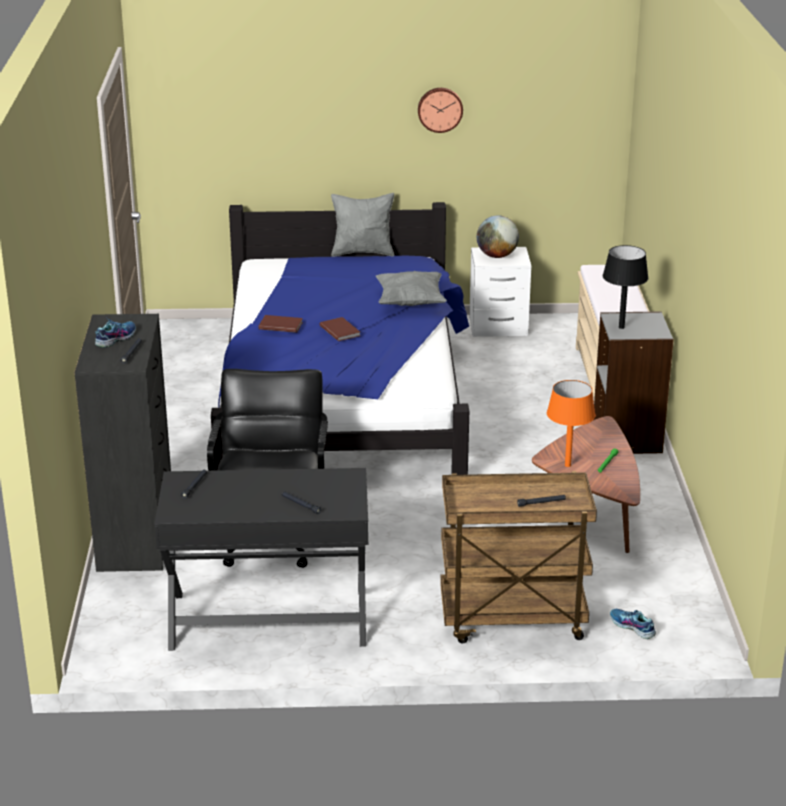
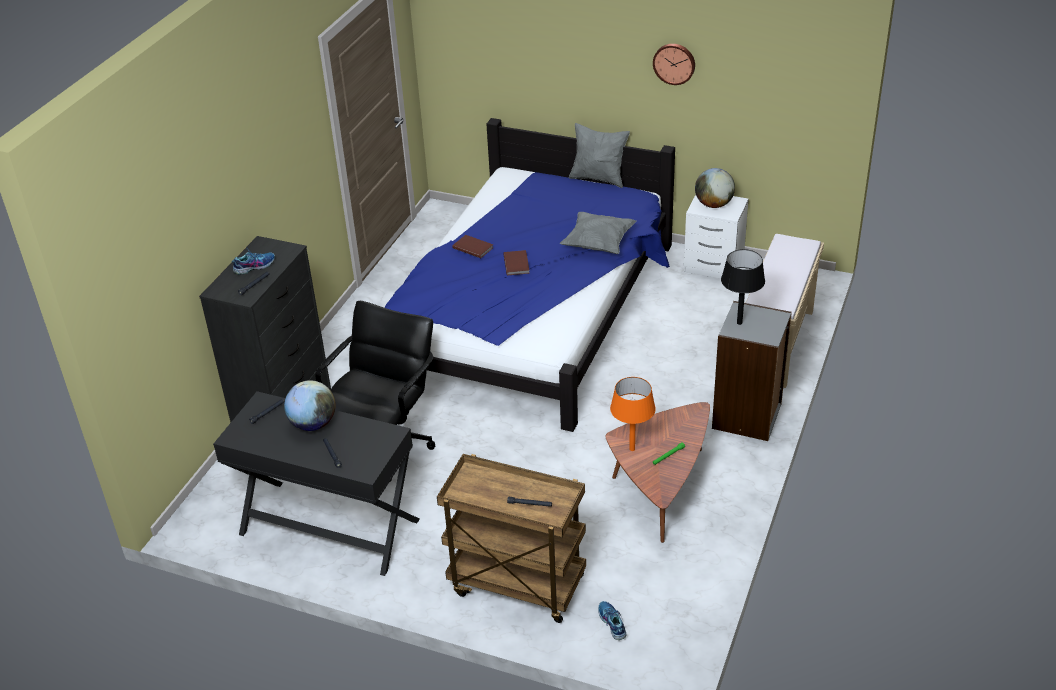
camera: 25 degrees right, 10 degrees up
none -> globe [284,380,336,431]

